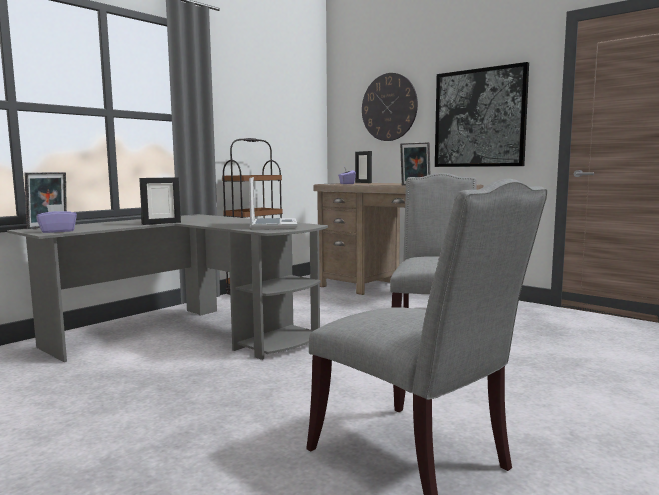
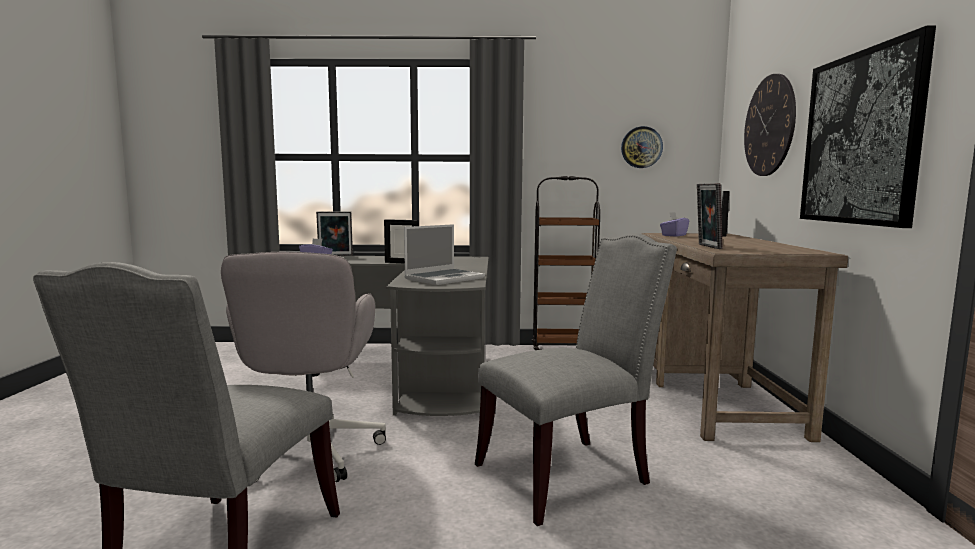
camera: 50 degrees right, 0 degrees up
none -> grey office chair [221,252,386,483]
none -> wall clock [621,126,663,168]

